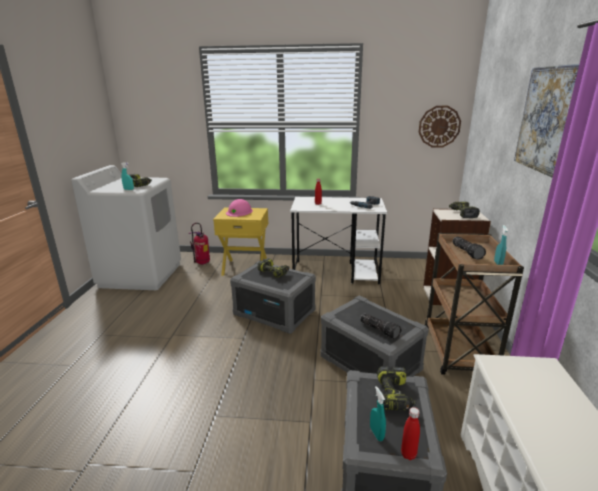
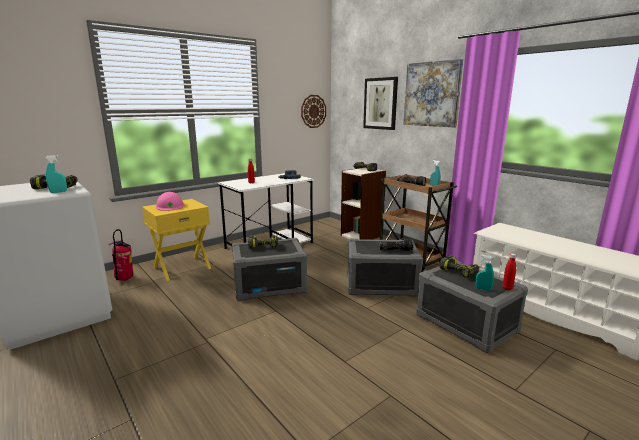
camera: 45 degrees left, 5 degrees down
none -> picture [363,77,398,130]

